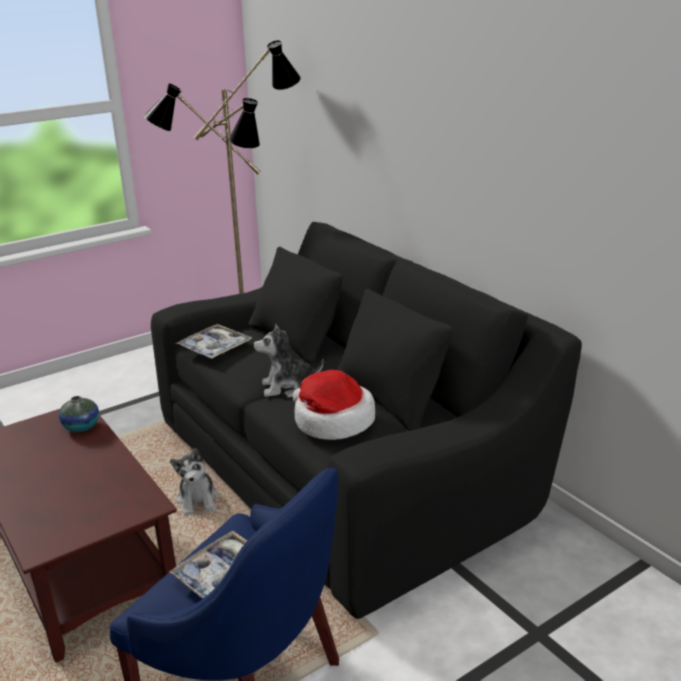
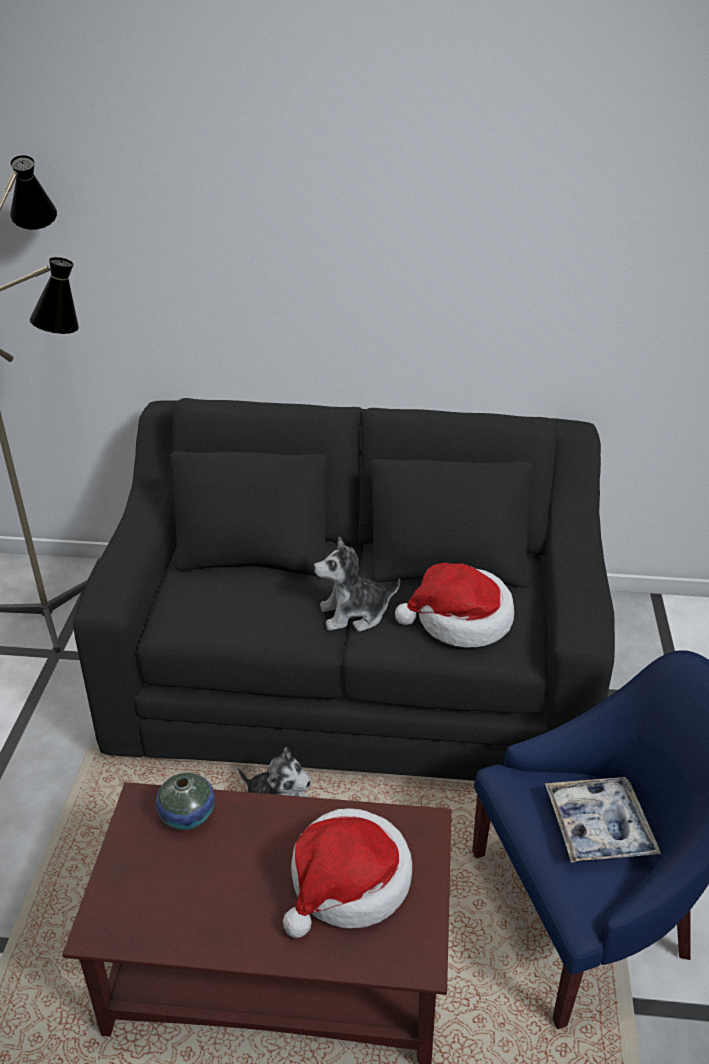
camera: 50 degrees left, 10 degrees up
tray [176,324,252,359] -> none
plush toy [254,324,324,398] -> plush toy turned 45 degrees clockwise [313,537,400,632]
none -> hat [283,808,412,938]

